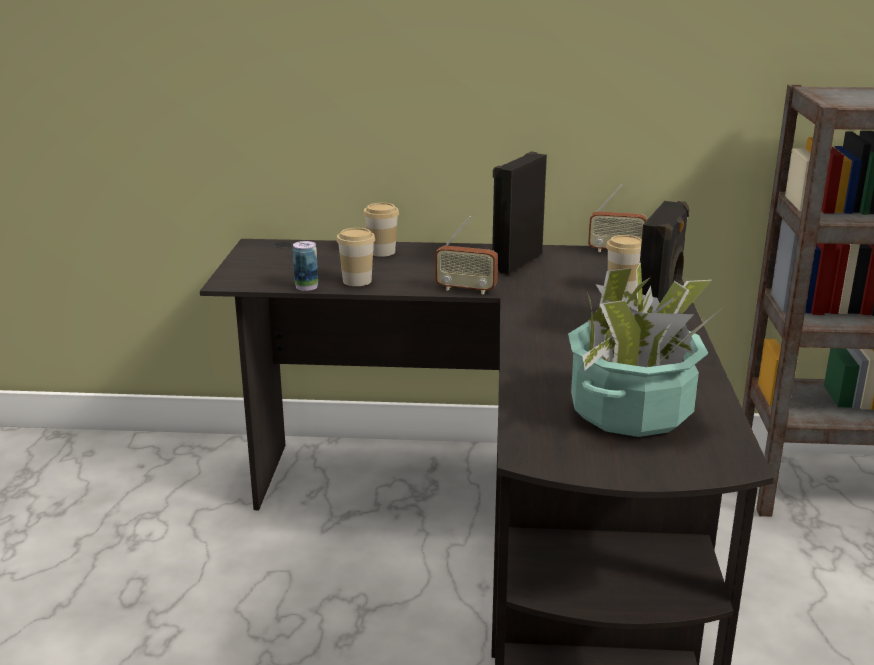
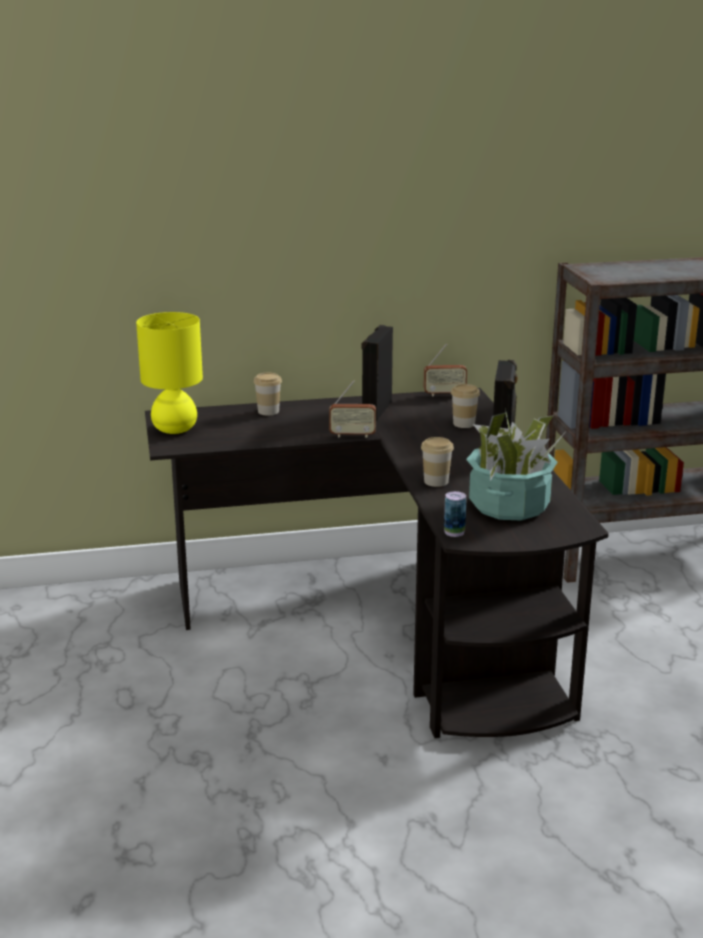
camera: 15 degrees left, 0 degrees up
can [293,241,318,291] -> can moved to [444,491,466,537]
cup [336,228,375,286] -> cup moved to [421,437,454,487]
none -> yellow table lamp [136,312,203,434]

